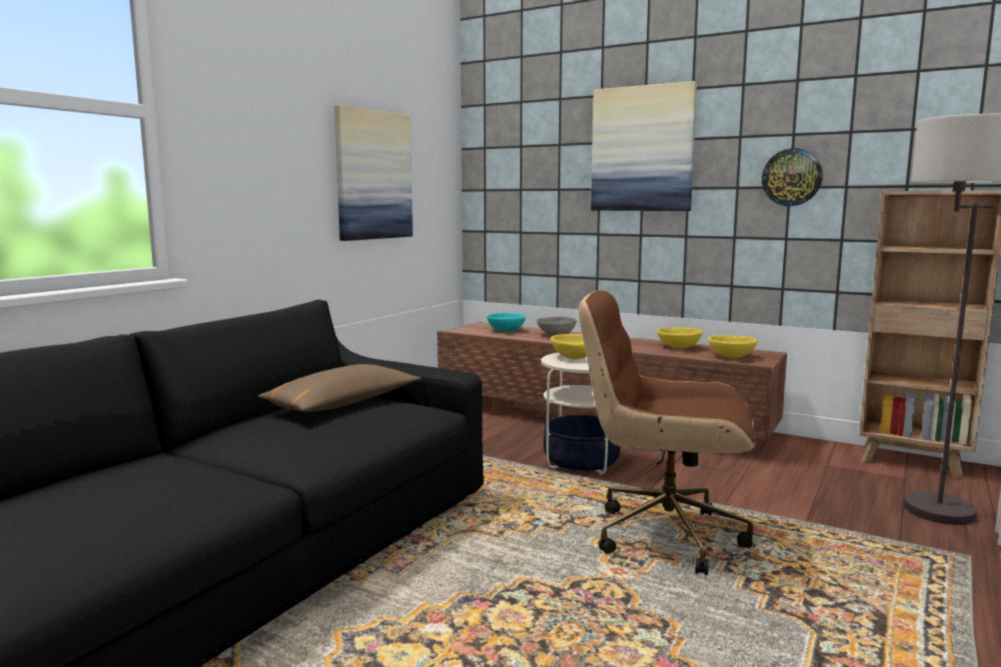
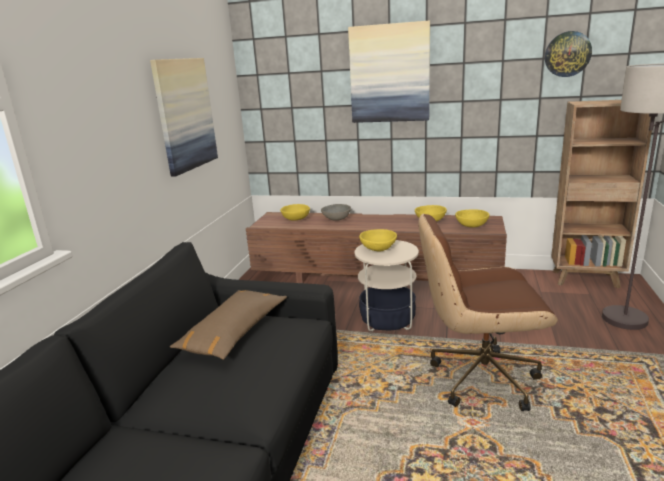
camera: 15 degrees left, 10 degrees up
turquoise bowl [487,313,526,331] -> yellow bowl [280,204,310,221]
wall clock [762,148,823,206] -> wall clock moved to [545,31,592,77]

